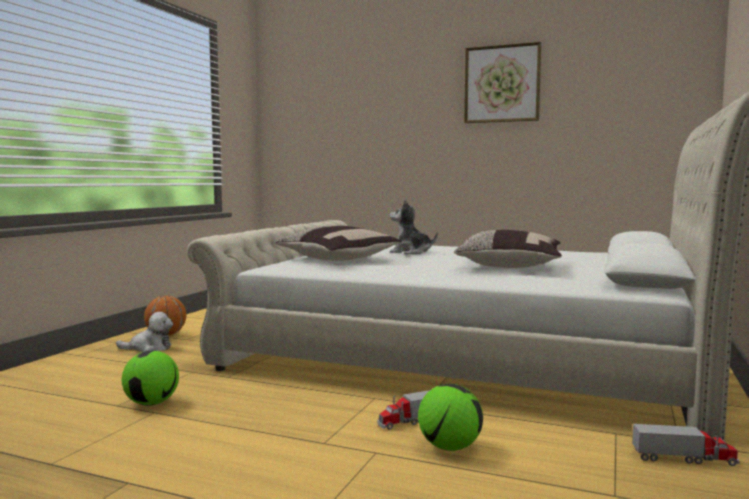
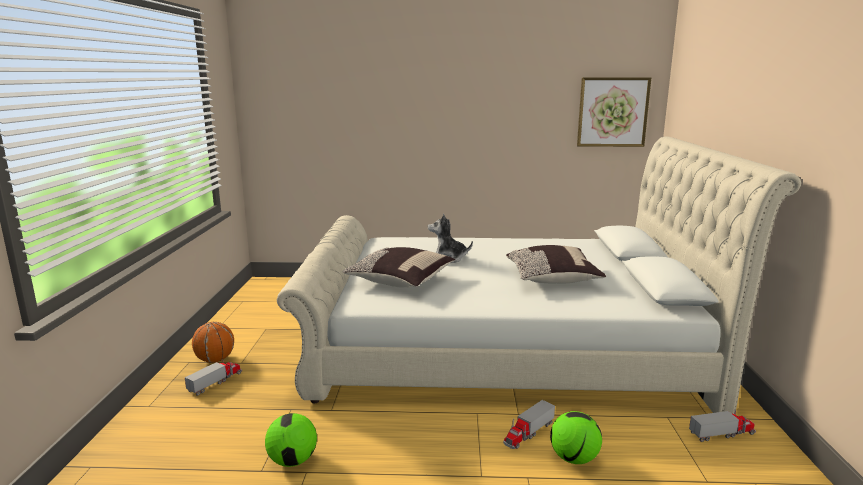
camera: 20 degrees left, 10 degrees up
plush toy [116,312,173,352] -> toy truck [185,359,242,396]
picture [464,42,541,123] -> picture moved to [577,78,651,147]

